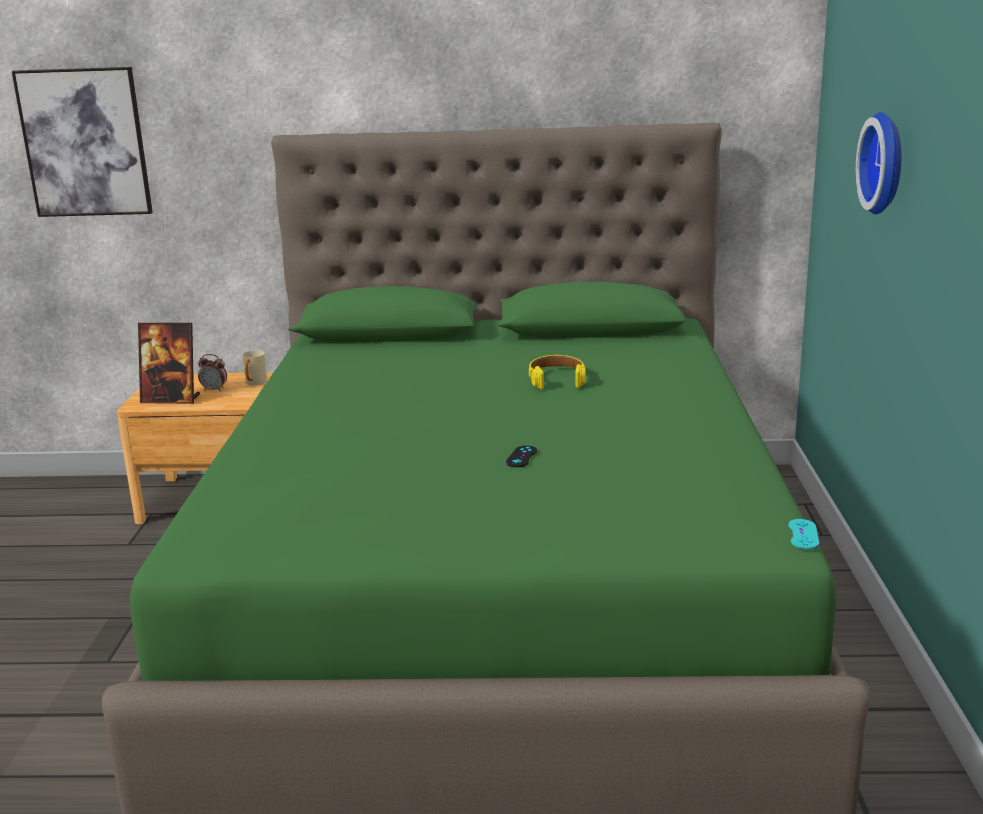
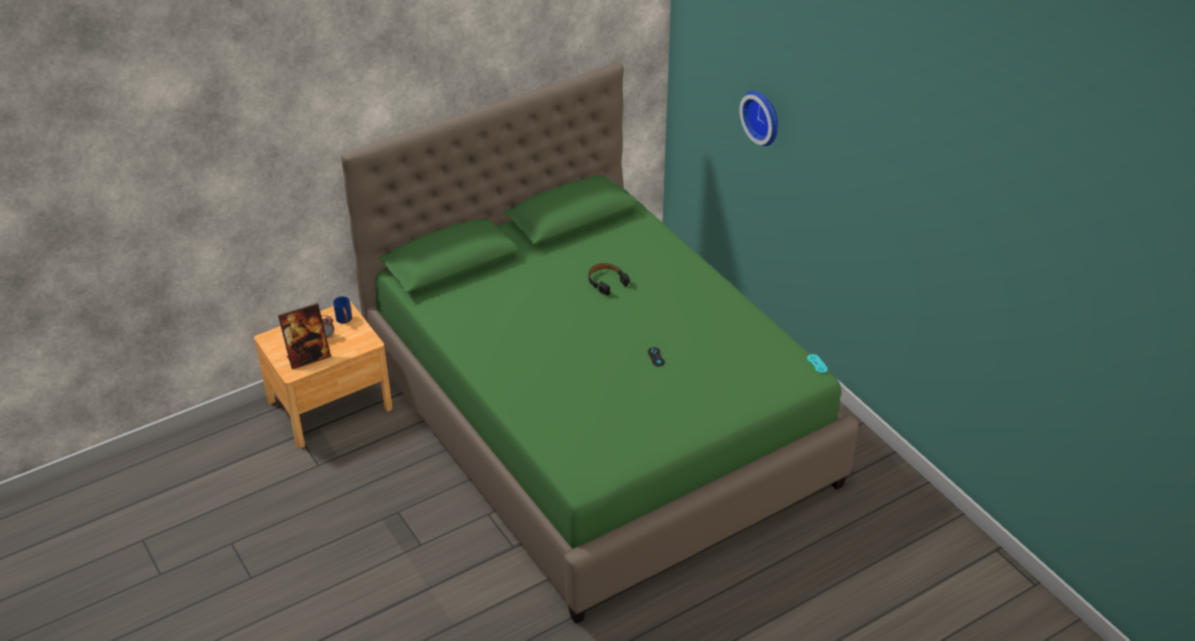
camera: 35 degrees left, 20 degrees up
picture [12,67,153,217] -> none
beige mug [242,351,267,385] -> blue mug [333,296,352,324]
yellow headphones [529,355,586,390] -> black headphones [588,263,629,295]

